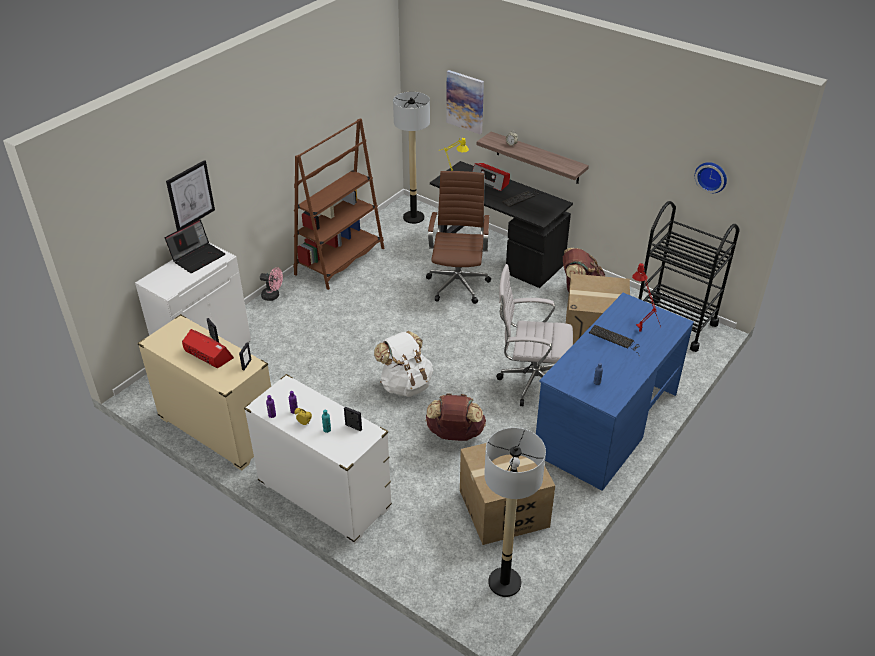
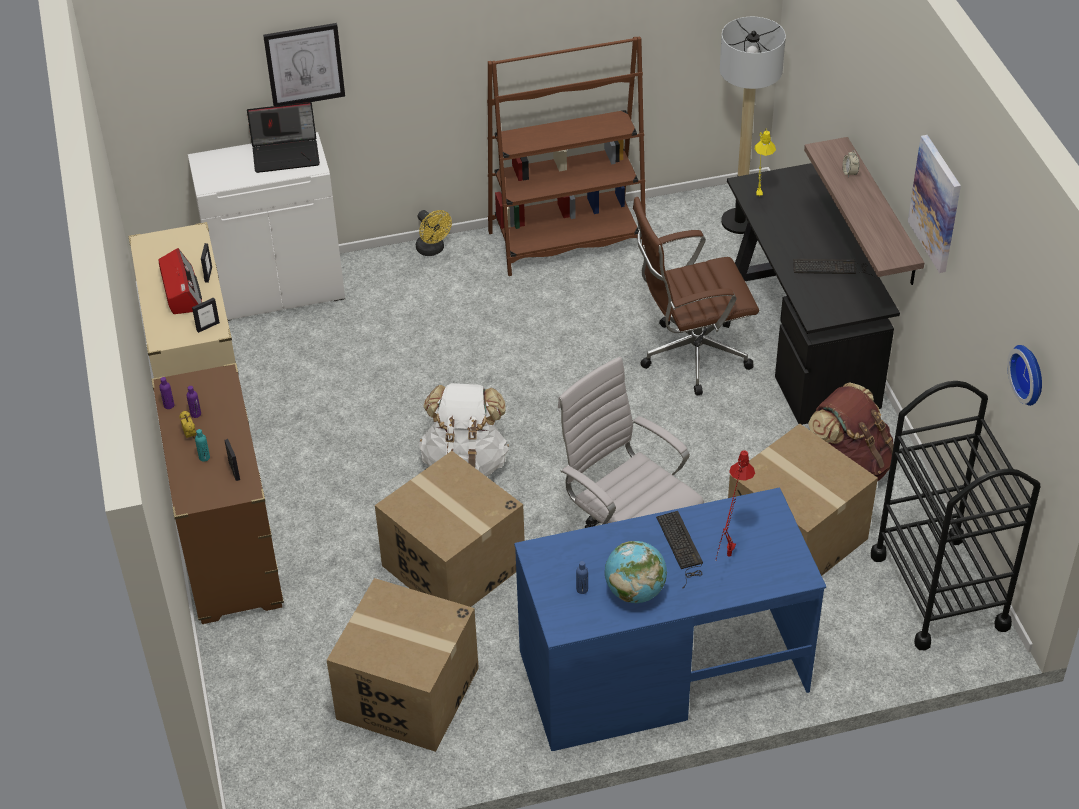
camera: 40 degrees right, 5 degrees up
white dresser [244,374,392,544] -> brown dresser [151,363,284,624]
pink fan [260,267,283,301] -> yellow fan [416,210,452,256]
brown office chair [426,171,491,304] -> brown office chair turned 150 degrees counterclockwise [633,197,759,396]
brown backpack [426,393,486,441] -> cardboard box [375,451,525,607]
picture [446,70,484,134] -> picture moved to [908,135,961,273]
radio [472,163,510,191] -> none
floor lamp [484,428,546,597] -> none
none -> globe [605,541,667,603]

